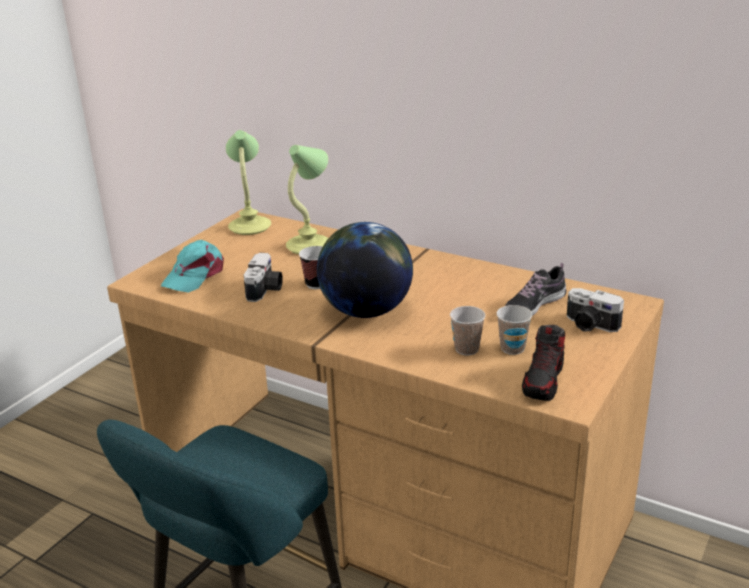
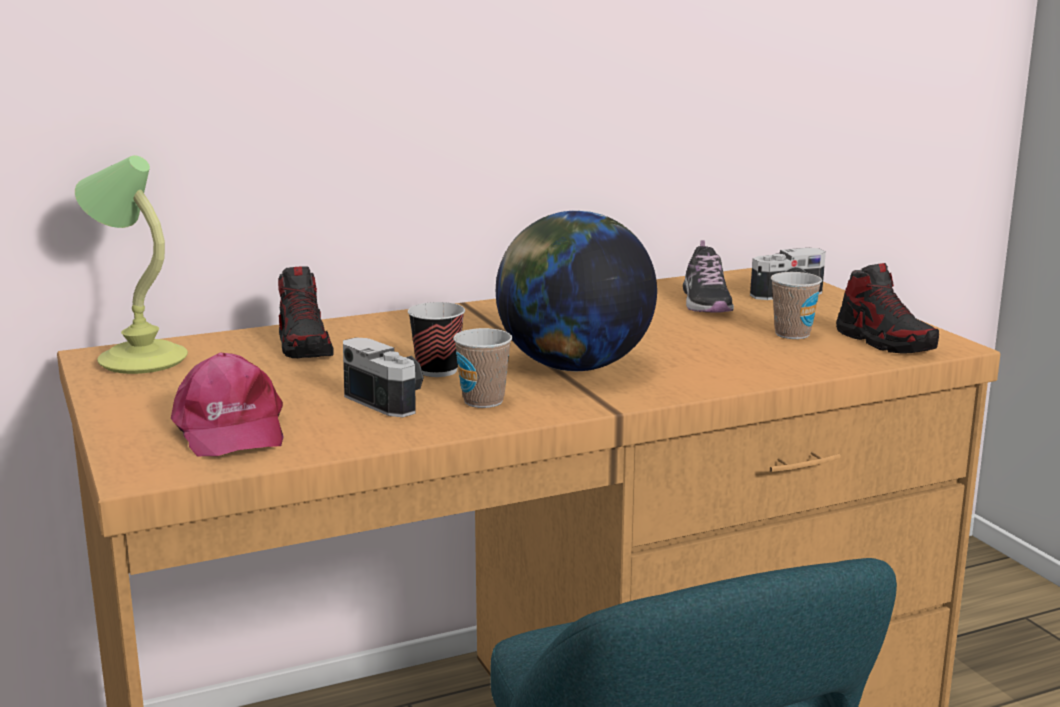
camera: 55 degrees left, 10 degrees down
turquoise cap [161,240,224,293] -> pink cap [171,352,284,456]
table lamp [286,145,328,254] -> shoe [278,266,333,358]
cup [450,306,486,355] -> cup moved to [453,328,512,408]

